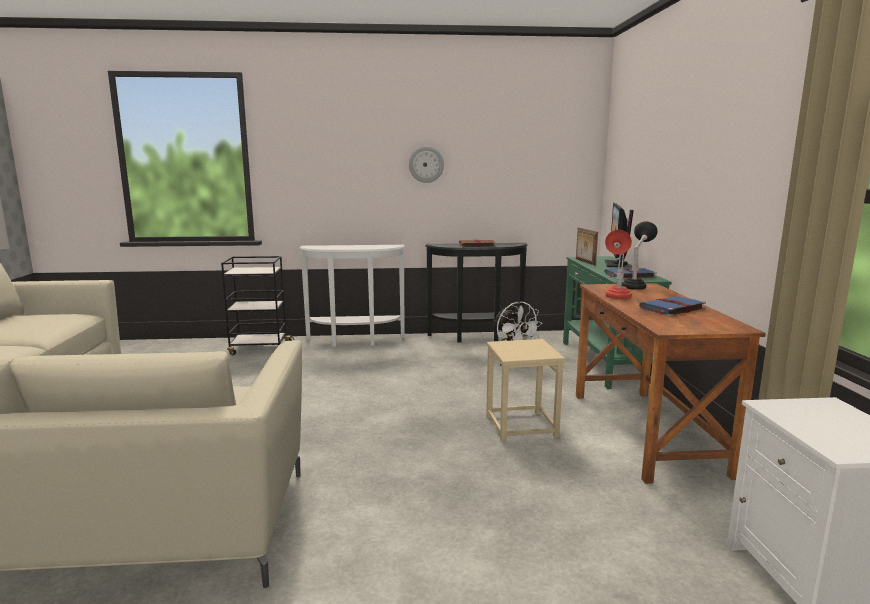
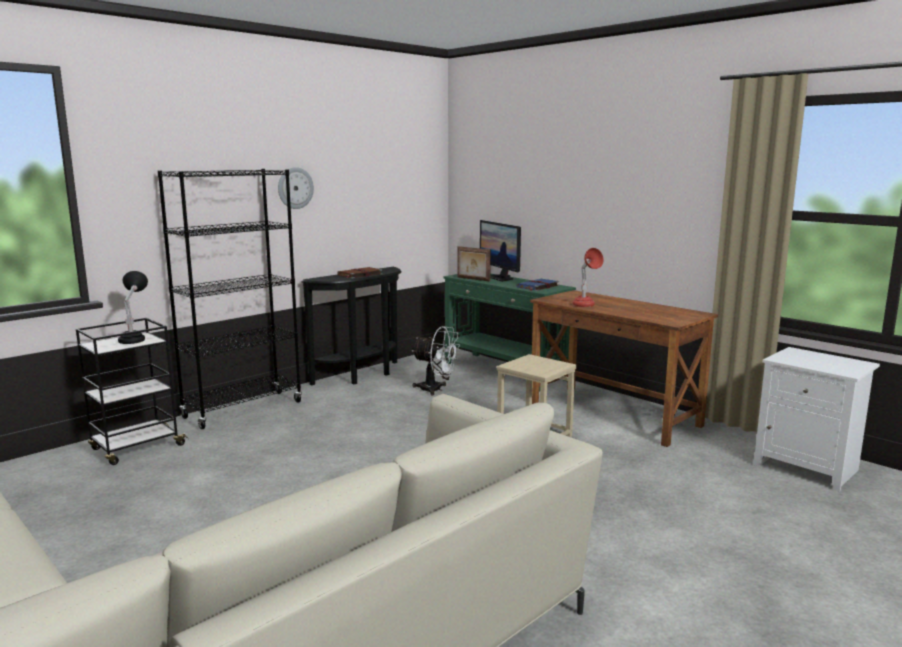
camera: 40 degrees left, 0 degrees up
white console table [300,245,406,347] -> black bookcase [158,169,302,429]
black table lamp [622,222,658,290] -> black table lamp moved to [118,271,148,344]
blue book [639,296,706,316] -> none

